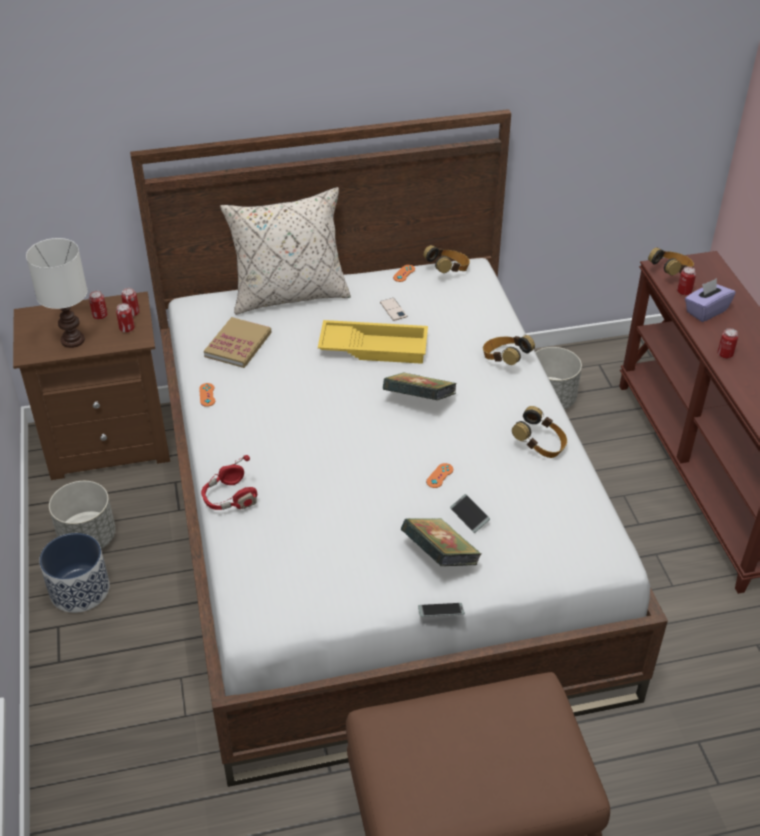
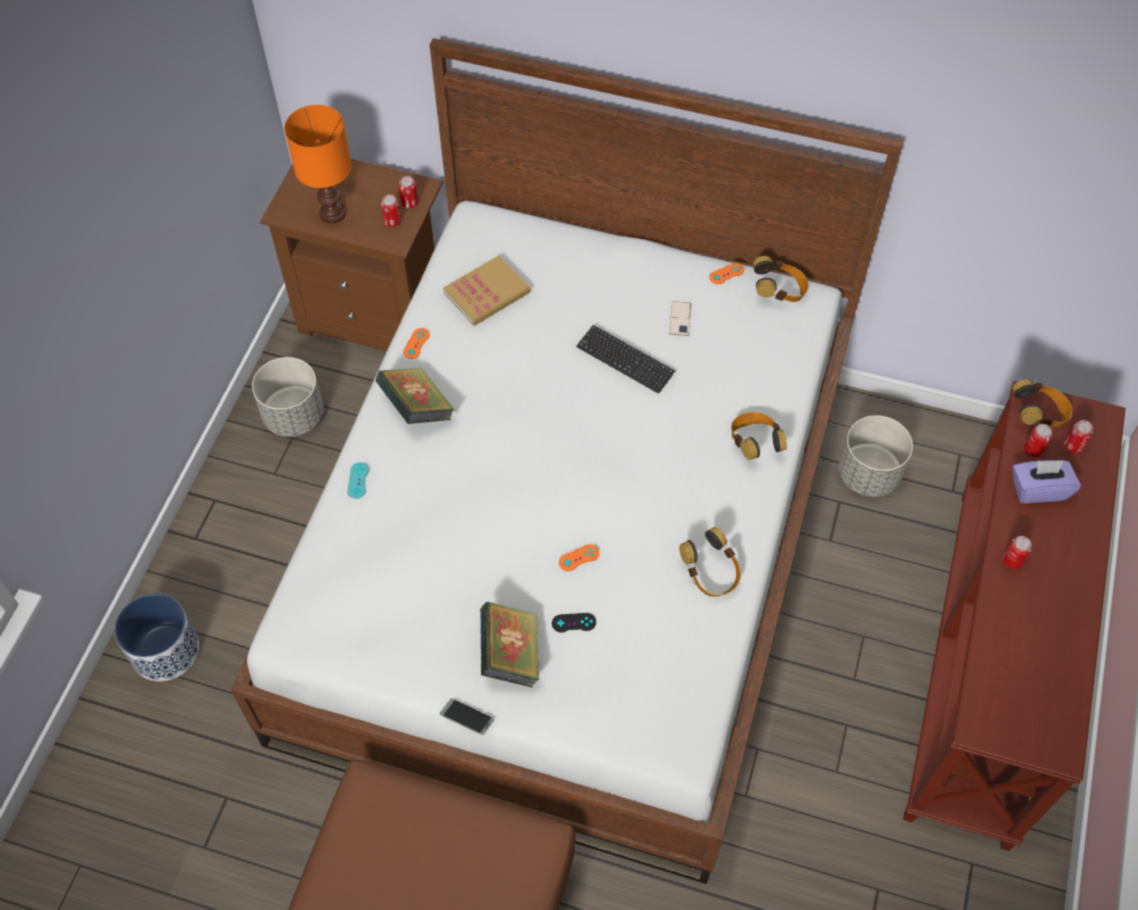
camera: 30 degrees right, 15 degrees up
white table lamp [26,238,87,348] -> orange table lamp [284,105,351,223]
planter [39,533,110,613] -> planter moved to [114,593,199,681]
can [89,291,107,320] -> can moved to [1064,420,1093,453]
red headphones [201,455,257,510] -> turquoise game controller [348,462,369,499]
beige pillow [220,187,351,315] -> none
yellow tray [318,320,428,364] -> keyboard [576,325,675,394]
book [383,372,456,400] -> book moved to [375,367,454,424]
phone [450,494,490,533] -> black game controller [552,613,596,633]

